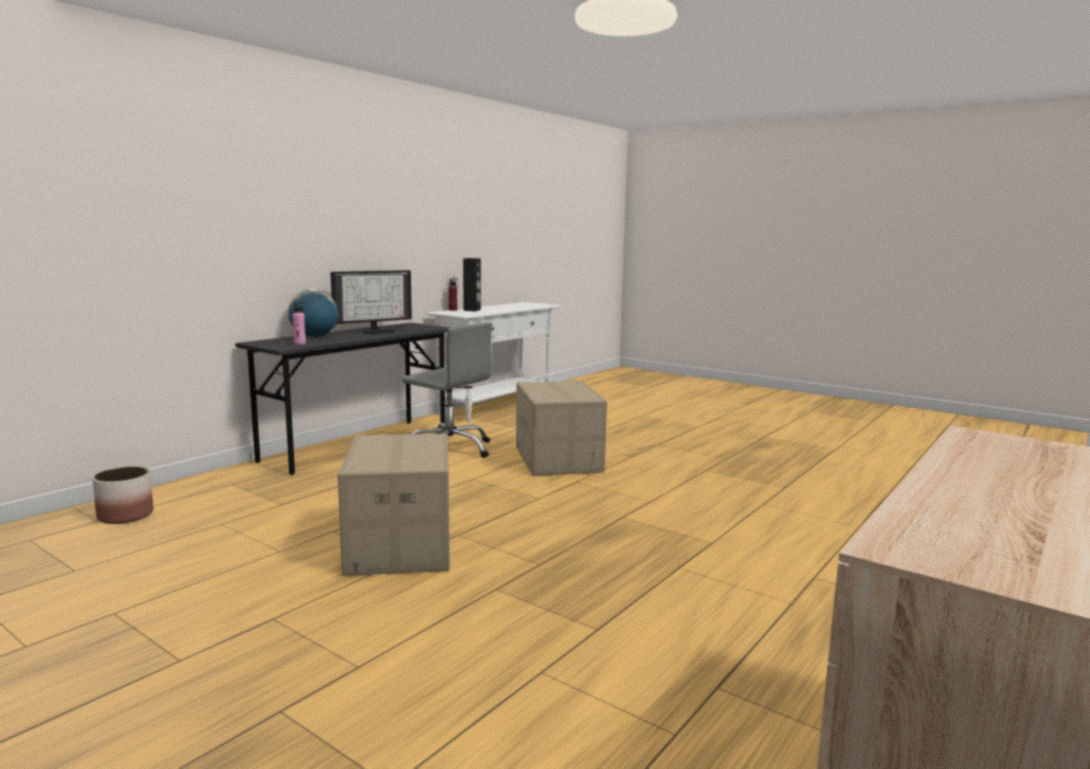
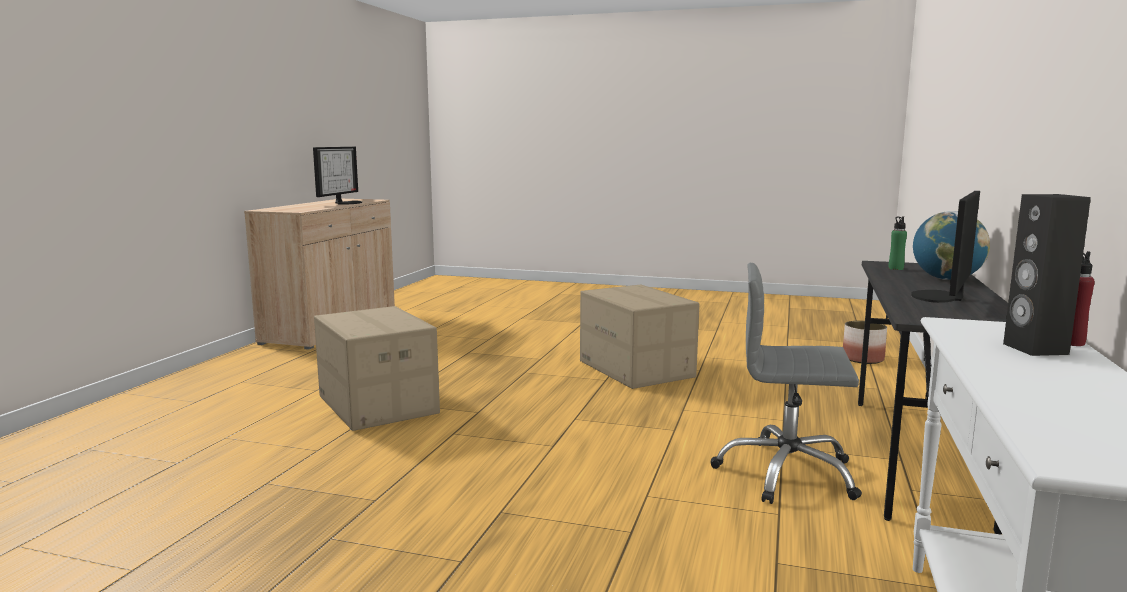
camera: 160 degrees right, 0 degrees up
pink bottle [292,302,306,345] -> green bottle [888,216,907,270]
cardboard box [516,381,607,476] -> cardboard box moved to [314,306,440,431]
none -> monitor [313,147,362,205]

